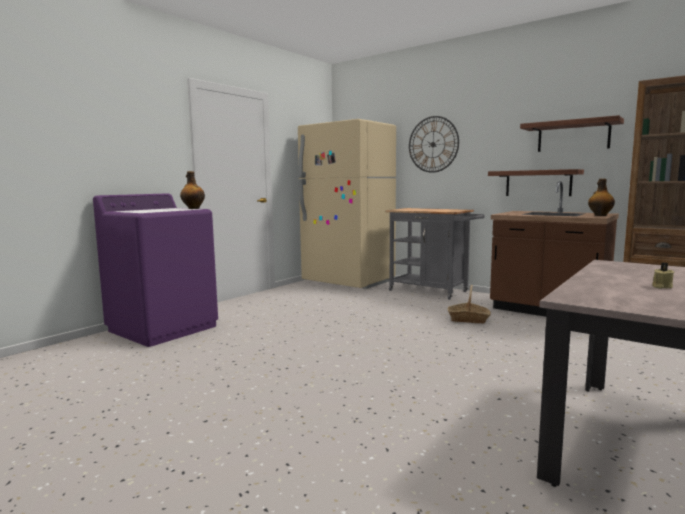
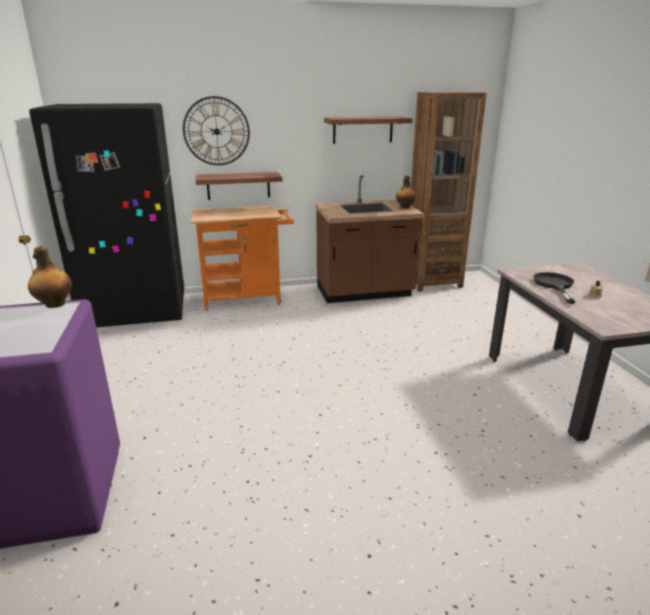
camera: 50 degrees left, 15 degrees up
beige fridge [298,119,396,289] -> black fridge [29,103,184,327]
grey cart [385,208,485,300] -> orange cart [191,205,294,311]
basket [447,285,491,324] -> none
shelf [488,169,584,196] -> shelf moved to [196,172,282,200]
none -> black frying pan [533,272,576,304]

